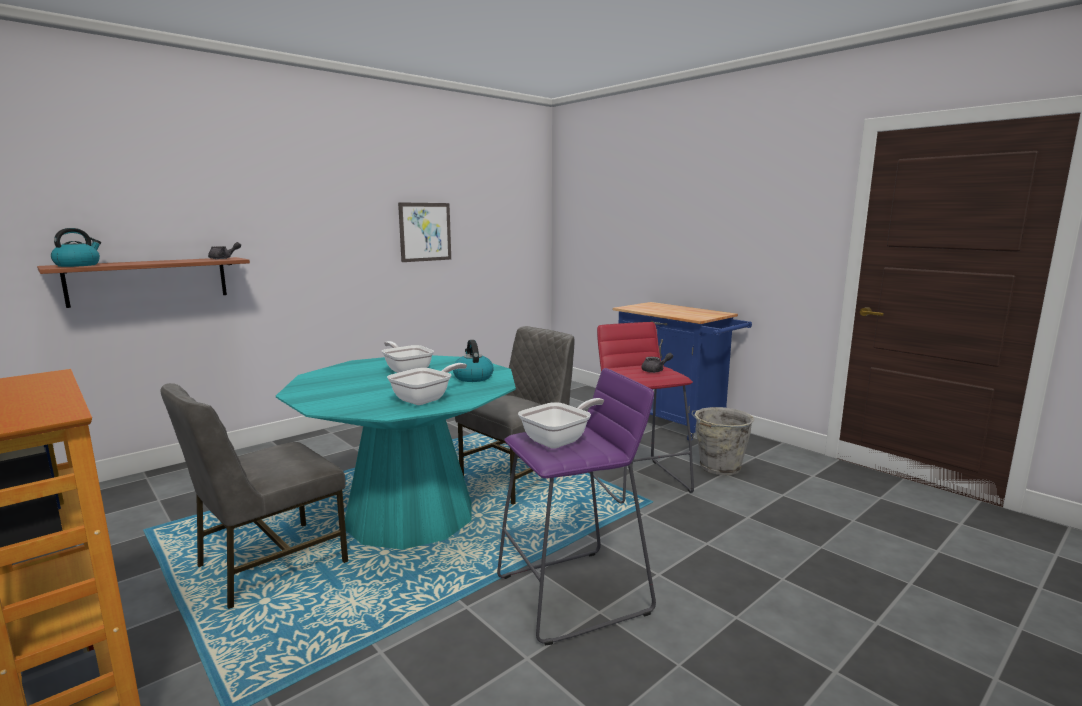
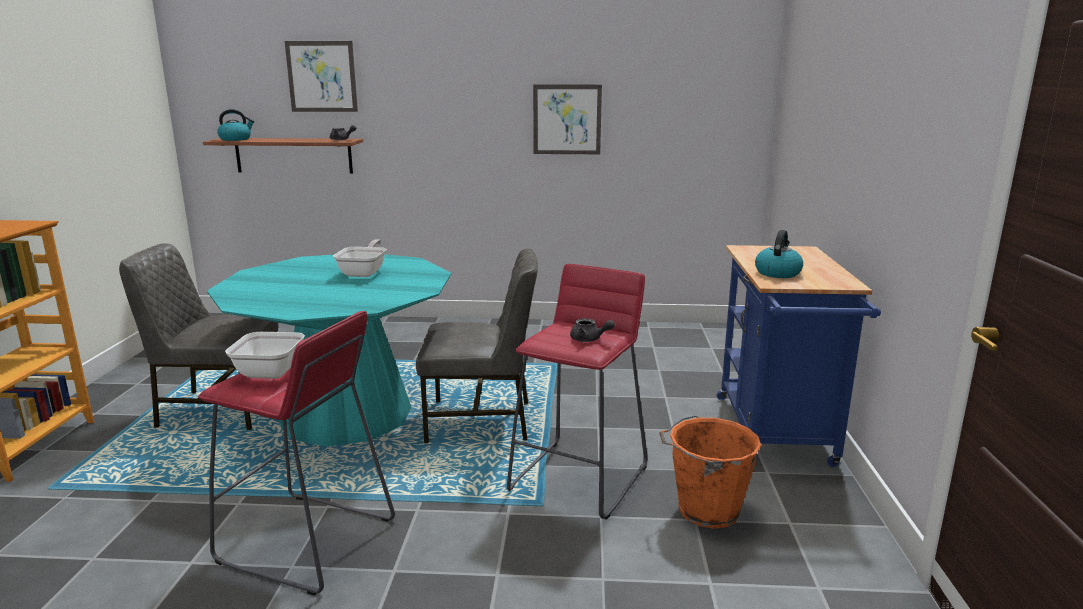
camera: 45 degrees right, 5 degrees up
frying pan [387,363,467,405] -> none
kettle [453,340,494,382] -> kettle moved to [755,230,803,278]
purple stool [497,368,656,646] -> red stool [198,311,395,596]
grey bucket [692,407,754,476] -> orange bucket [659,415,761,529]
none -> picture [285,41,358,112]

